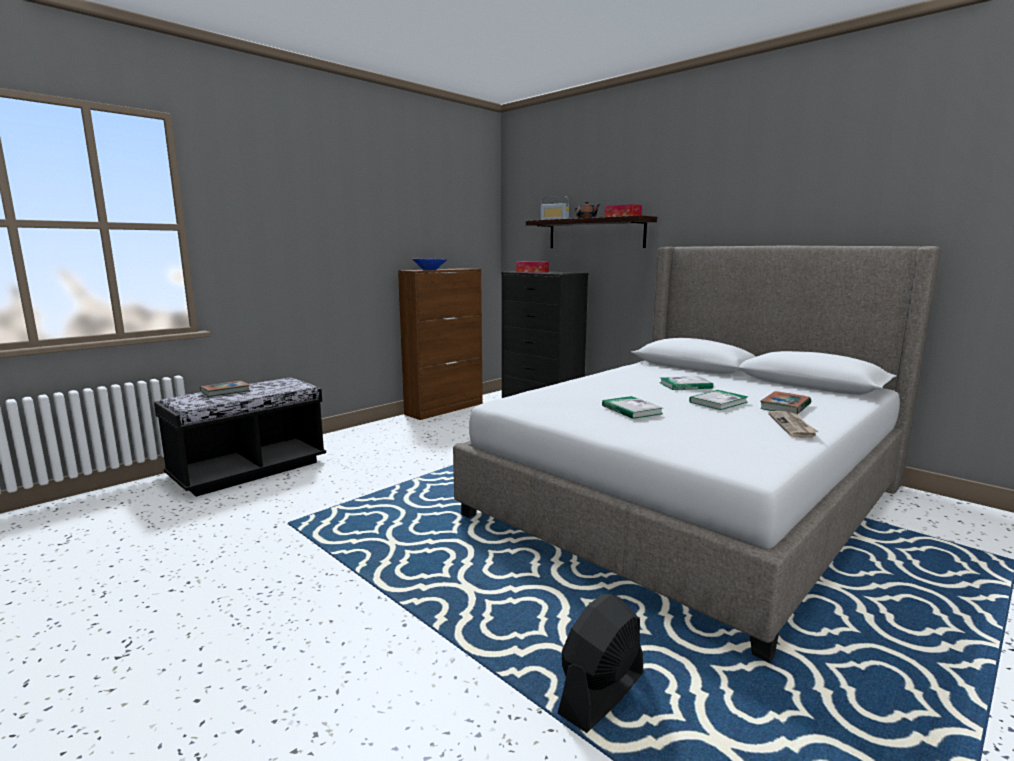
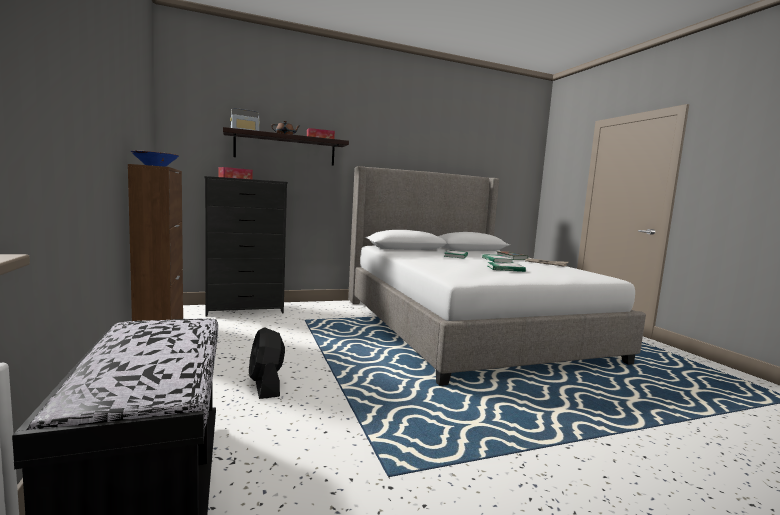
camera: 65 degrees left, 5 degrees down
book [200,381,250,397] -> none
black fan [558,594,643,733] -> black fan moved to [249,327,285,399]

